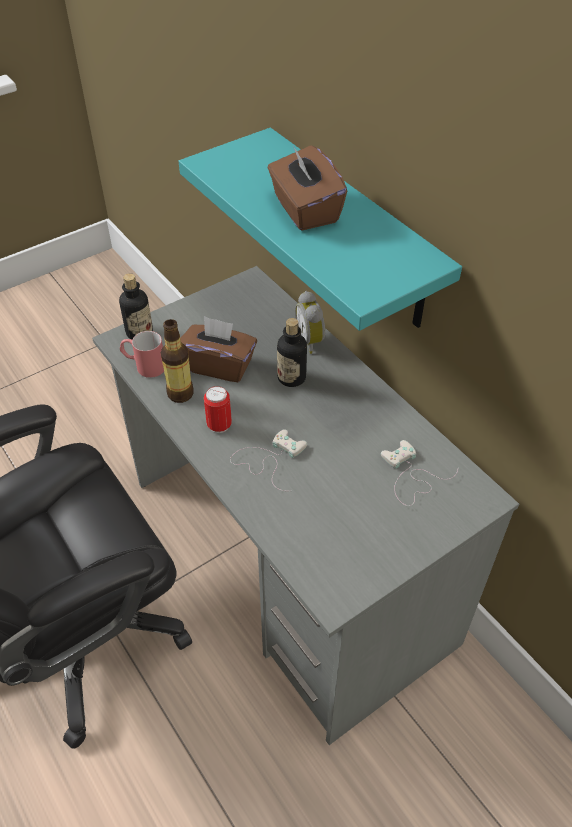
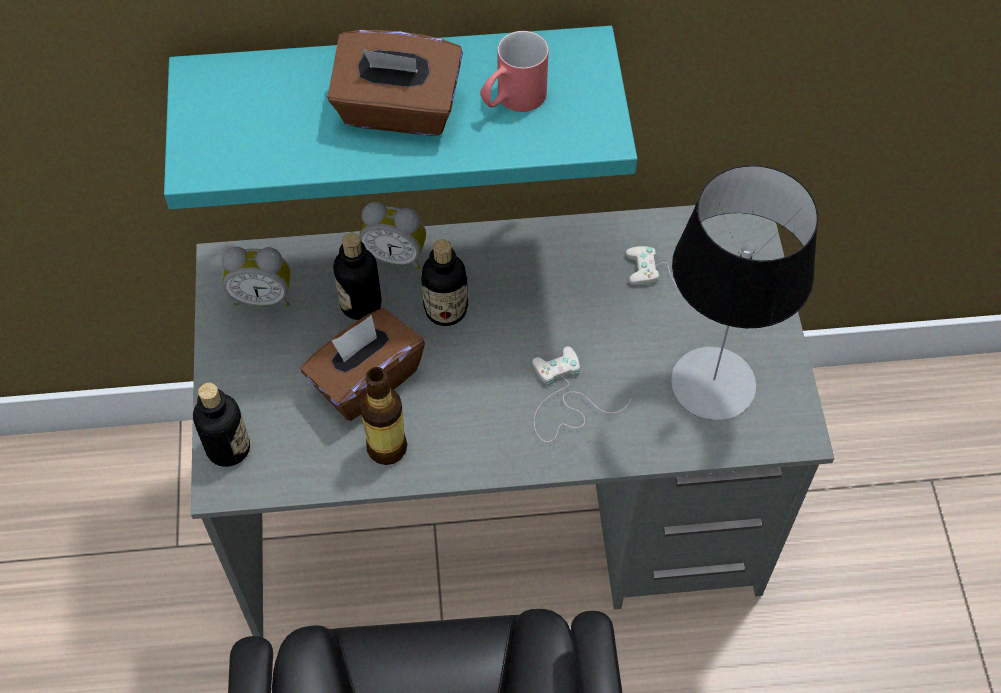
camera: 60 degrees left, 10 degrees up
red mug [120,331,164,378] -> red mug moved to [480,31,549,112]
can [204,386,232,433] -> none
none -> alarm clock [222,247,290,307]
none -> bottle [333,233,382,320]
none -> table lamp [671,165,818,420]

